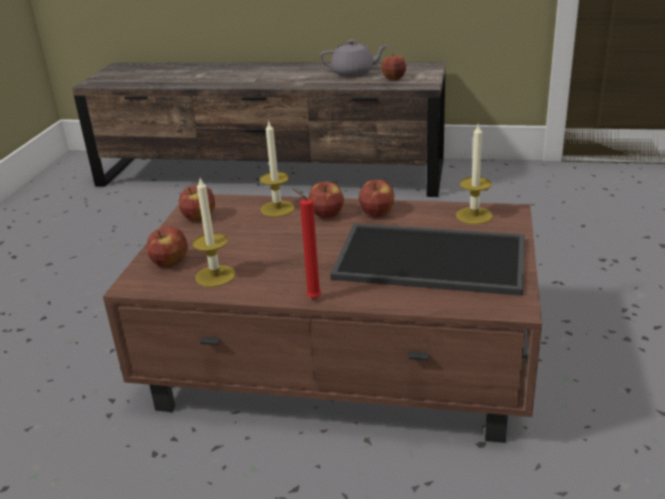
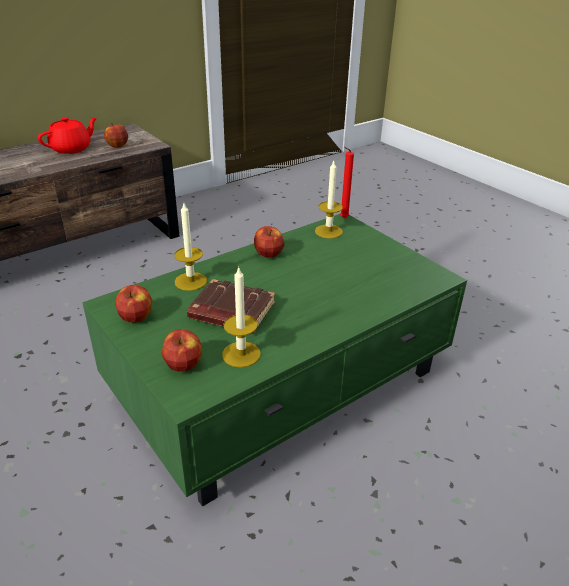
camera: 50 degrees left, 5 degrees up
brown coffee table [103,194,542,443] -> green coffee table [82,214,467,507]
red candle [292,188,321,299] -> red candle moved to [340,147,354,218]
apple [309,181,344,219] -> none
grey teapot [320,39,388,77] -> red teapot [37,117,98,154]
tray [330,223,525,296] -> none
none -> brown book [187,279,275,334]

